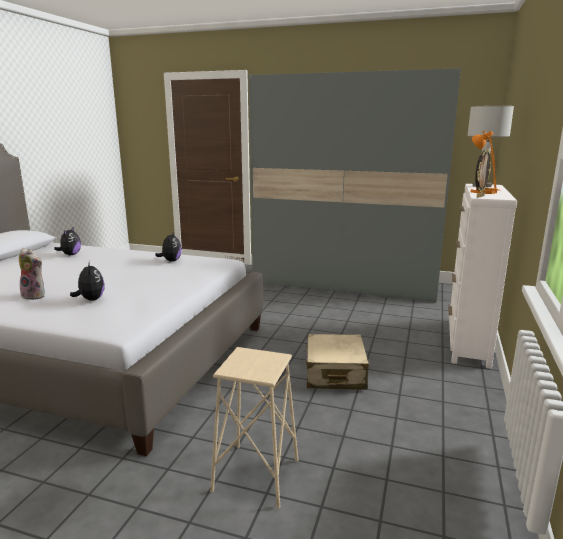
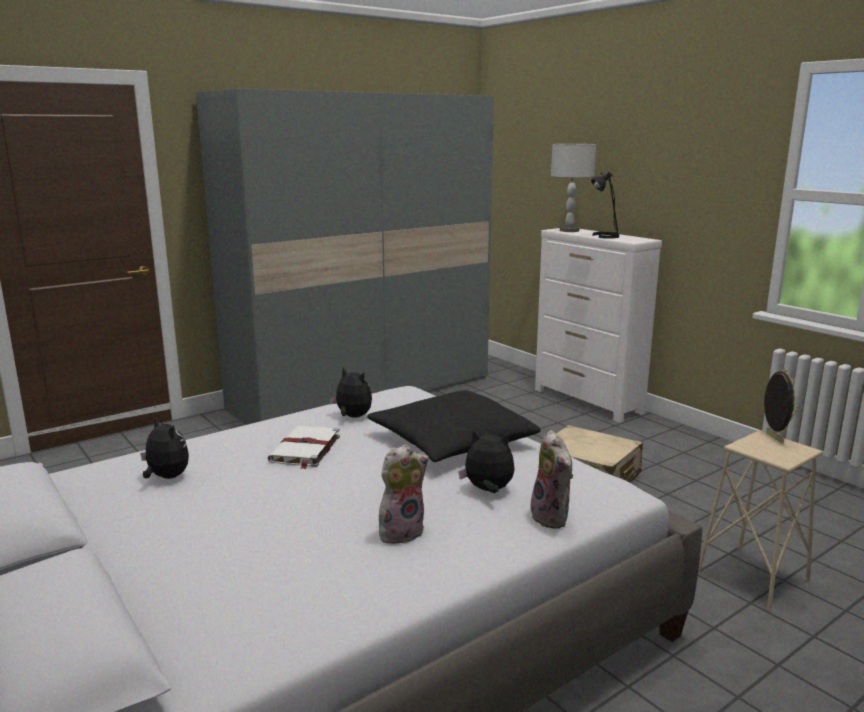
camera: 55 degrees left, 0 degrees up
orange table lamp [471,131,500,194] -> black table lamp [591,172,619,239]
picture frame [475,148,491,198] -> picture frame moved to [764,369,797,443]
none -> white book [268,426,340,469]
none -> black pillow [367,390,541,462]
none -> plush toy [528,430,573,529]

